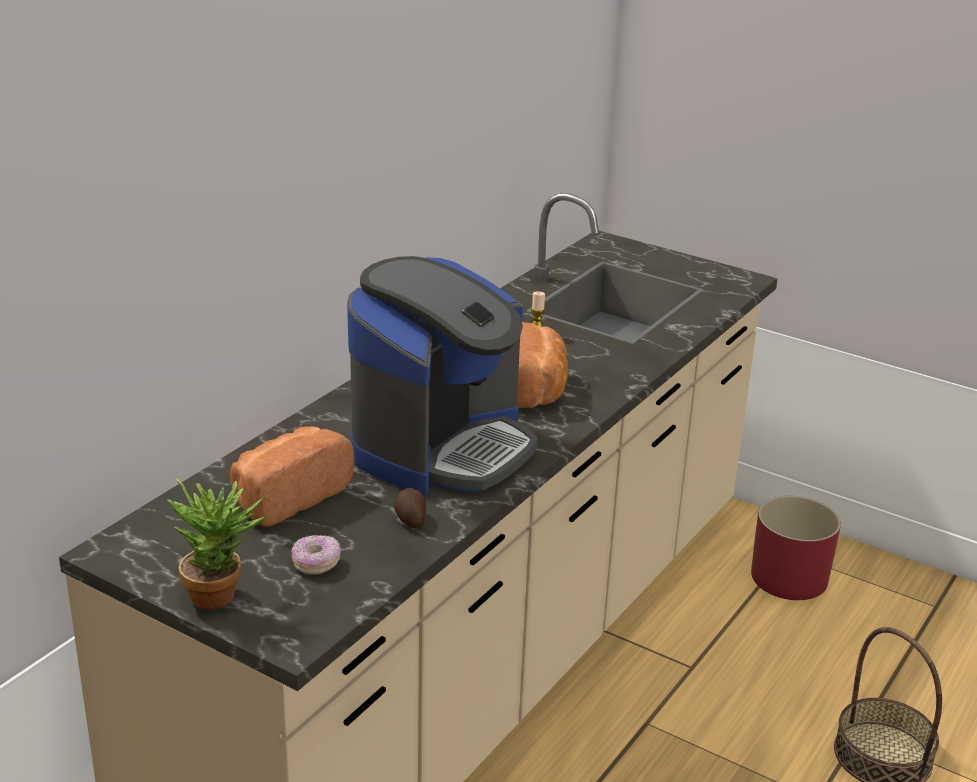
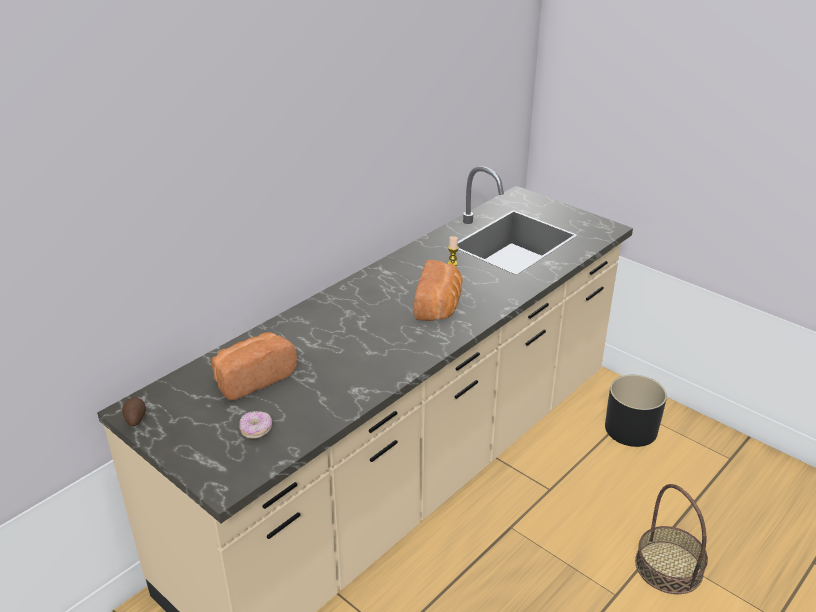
camera: 10 degrees right, 5 degrees up
potted plant [166,478,268,610] -> none
coffee machine [347,256,538,495] -> none
potato [394,488,426,528] -> potato moved to [122,397,146,426]
red planter [751,496,841,600] -> black planter [605,375,667,447]

